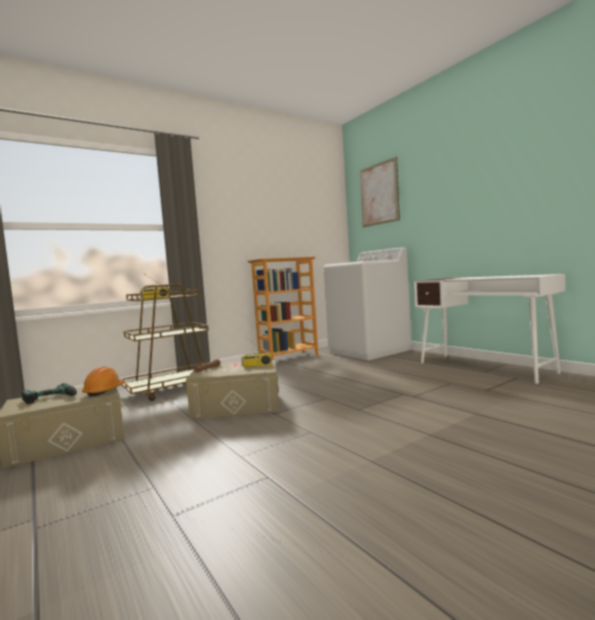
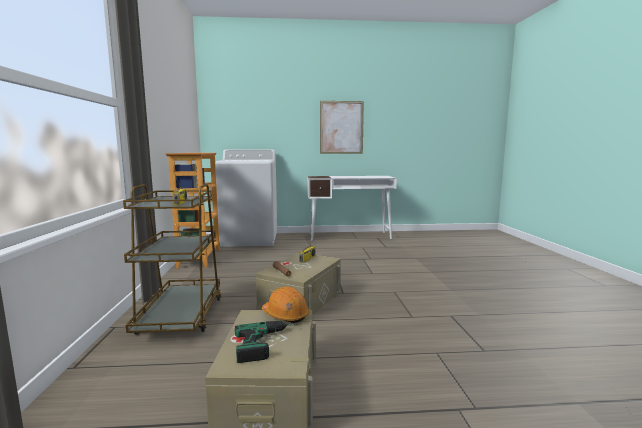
camera: 60 degrees left, 5 degrees up
picture [360,157,400,227] -> picture moved to [320,101,364,154]

